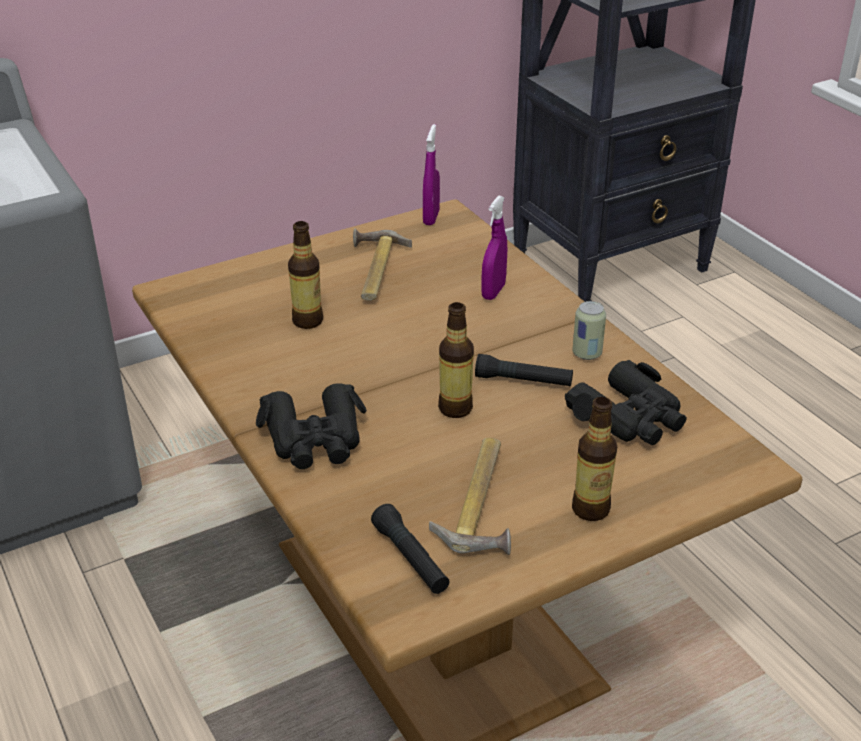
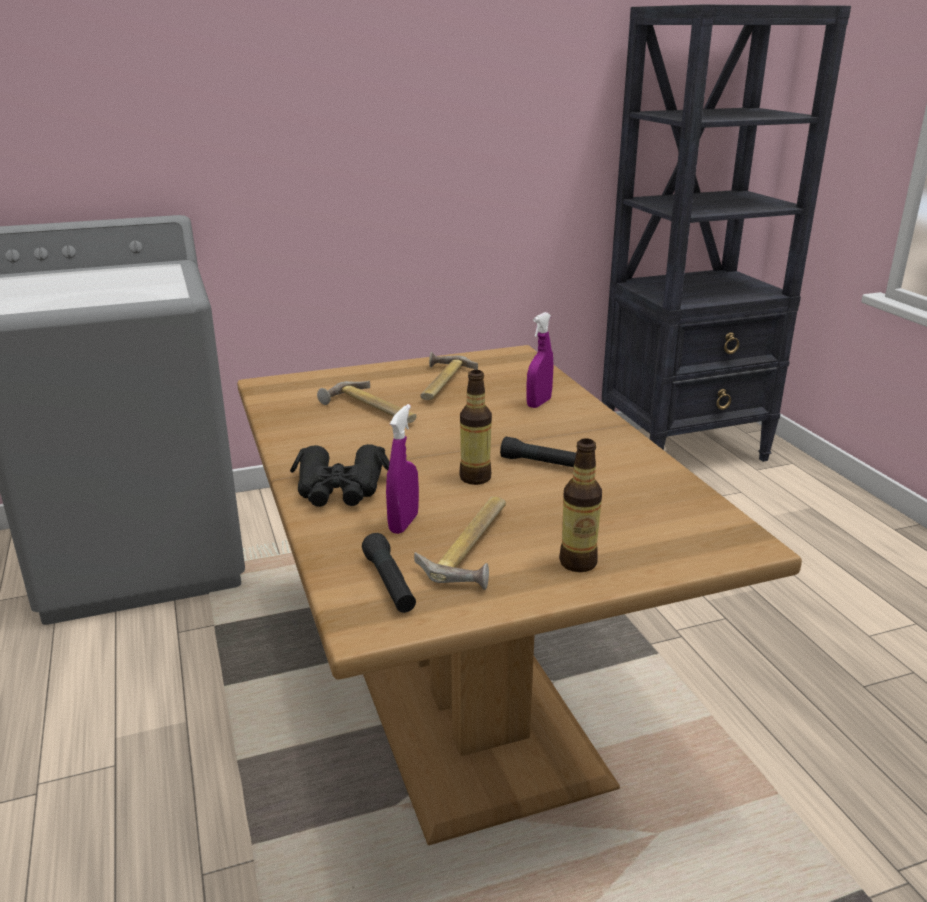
camera: 10 degrees right, 10 degrees down
bottle [288,221,323,329] -> hammer [317,381,417,423]
purple spray bottle [423,124,440,225] -> purple spray bottle moved to [386,404,419,534]
black binoculars [565,360,687,445] -> none
can [572,301,606,360] -> none

